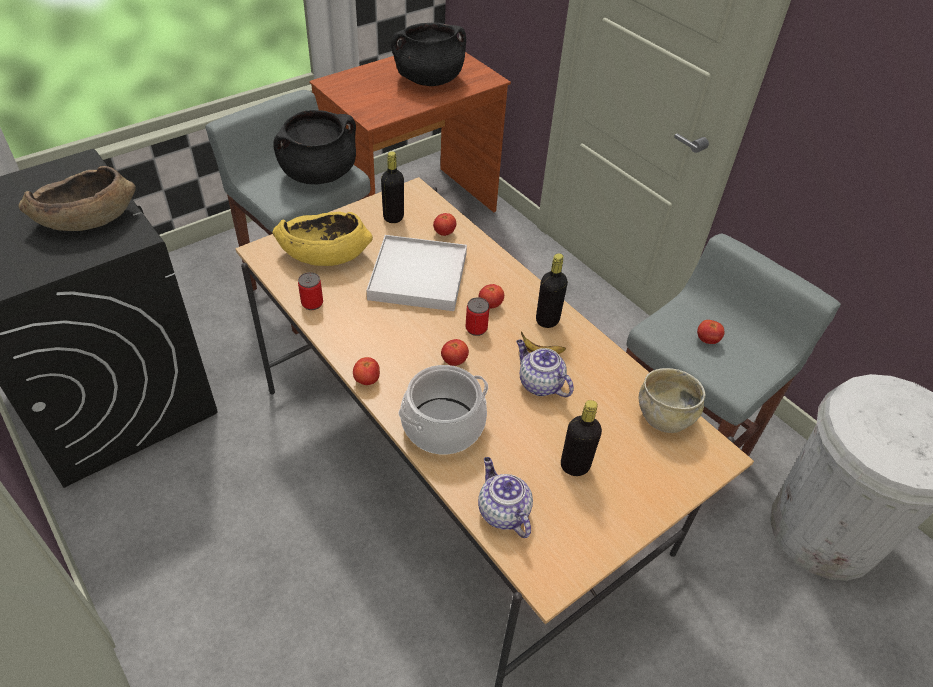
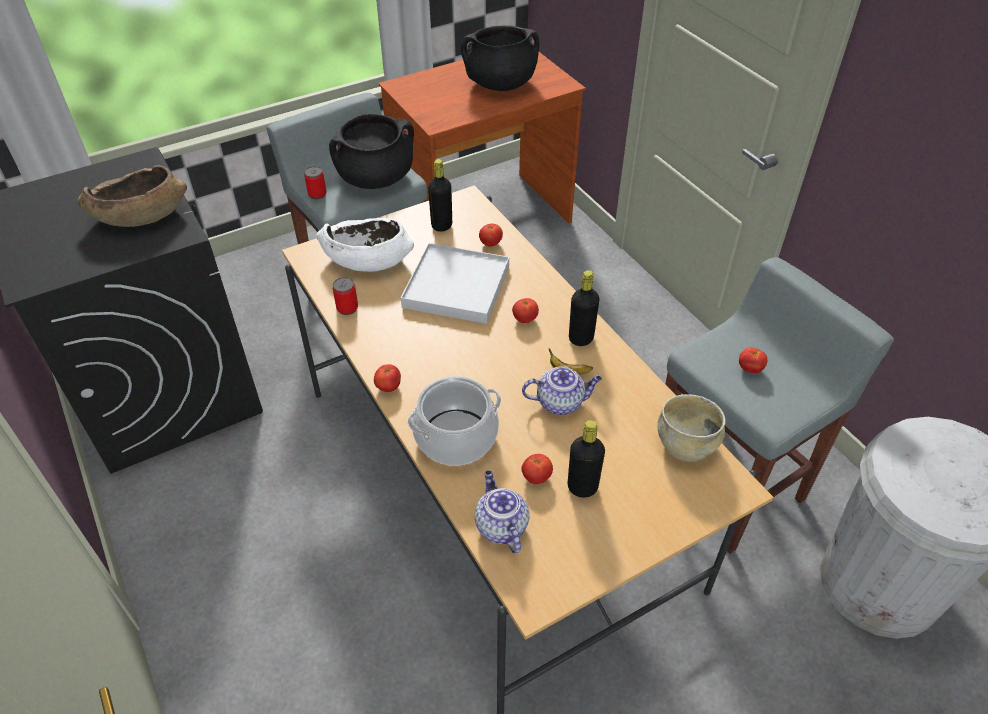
camera: 10 degrees right, 0 degrees up
yellow bowl [273,212,373,266] -> white bowl [316,218,414,272]
tomato [441,339,469,366] -> tomato moved to [522,454,553,484]
can [465,297,489,336] -> can moved to [304,166,327,199]
teapot [516,340,574,397] -> teapot turned 120 degrees clockwise [522,366,602,415]

